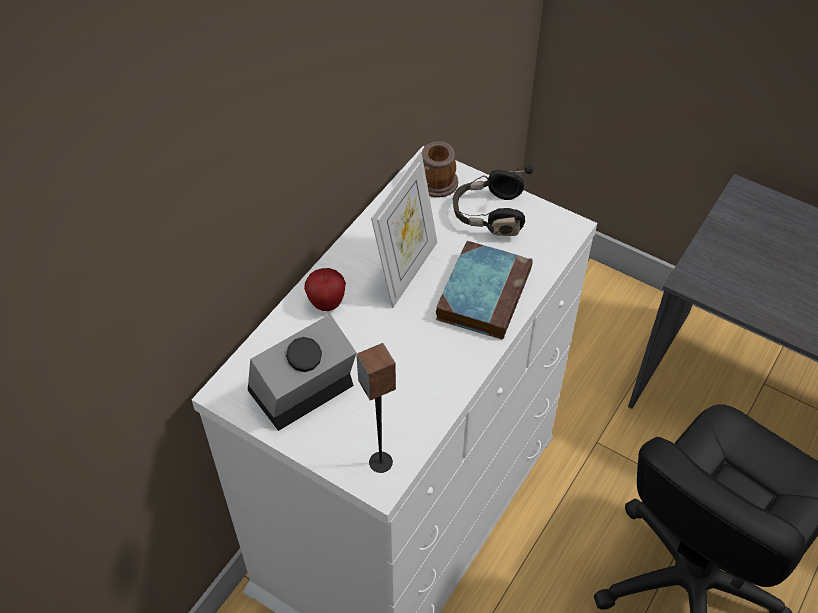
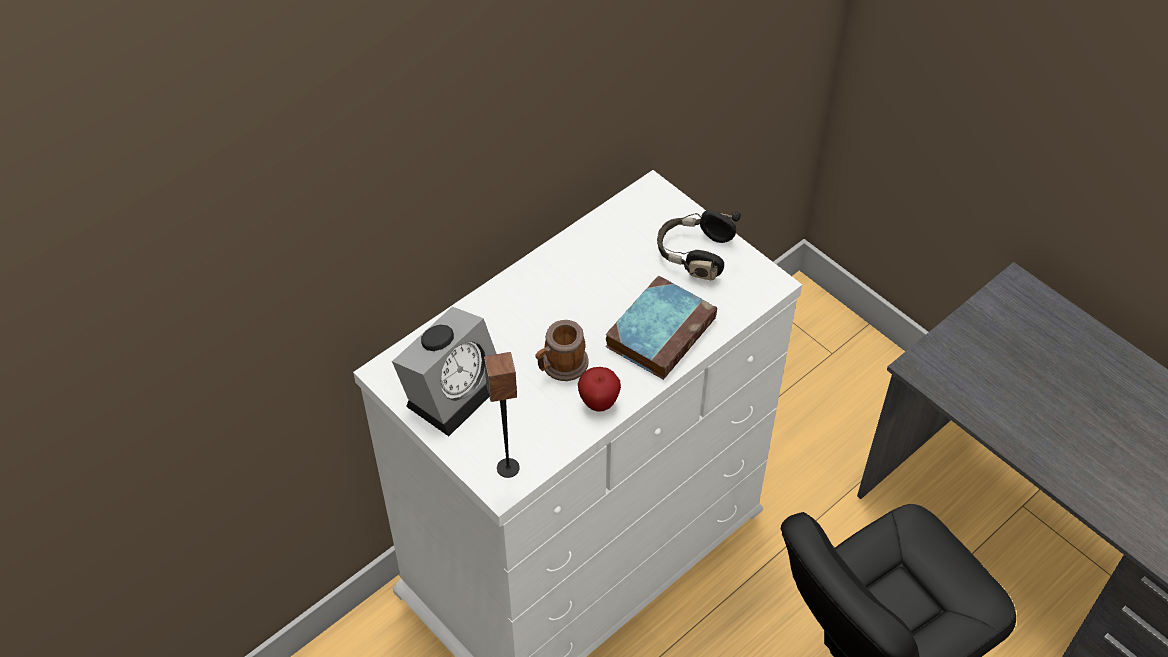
camera: 15 degrees right, 0 degrees up
alarm clock [248,314,357,431] -> alarm clock turned 150 degrees clockwise [392,307,497,436]
apple [304,268,346,311] -> apple moved to [578,367,621,412]
picture frame [371,151,437,308] -> none
mug [422,141,458,198] -> mug moved to [535,320,589,381]

